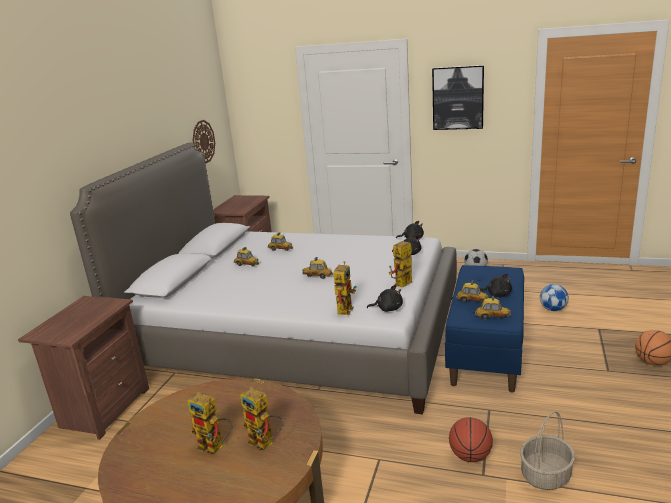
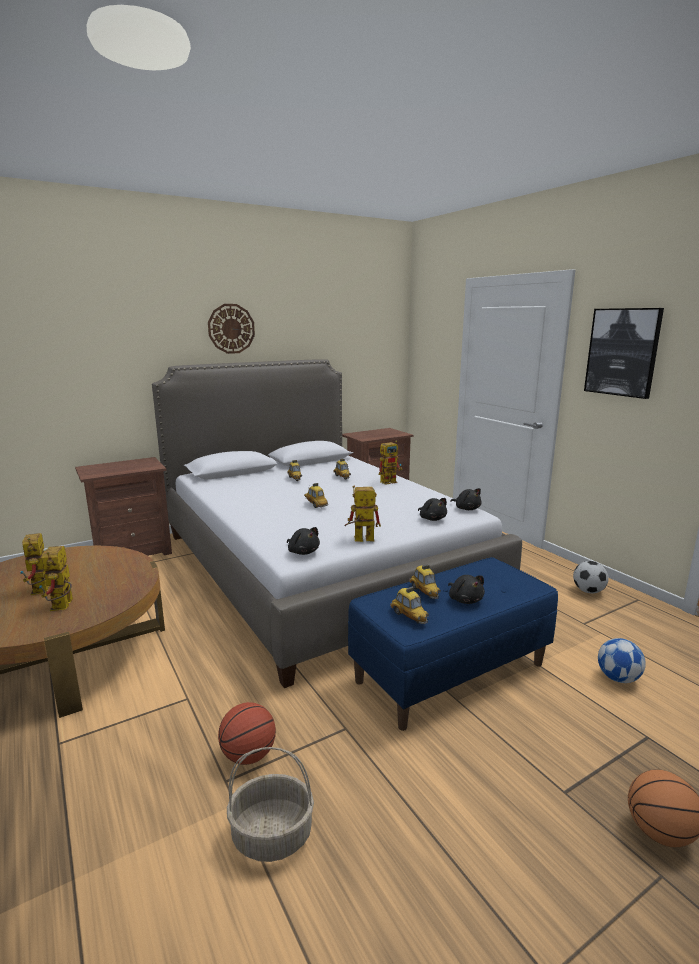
camera: 40 degrees right, 5 degrees down
wall clock [192,120,215,164] -> wall clock moved to [208,304,255,354]
toy robot [334,261,356,315] -> toy robot moved to [379,441,403,485]

